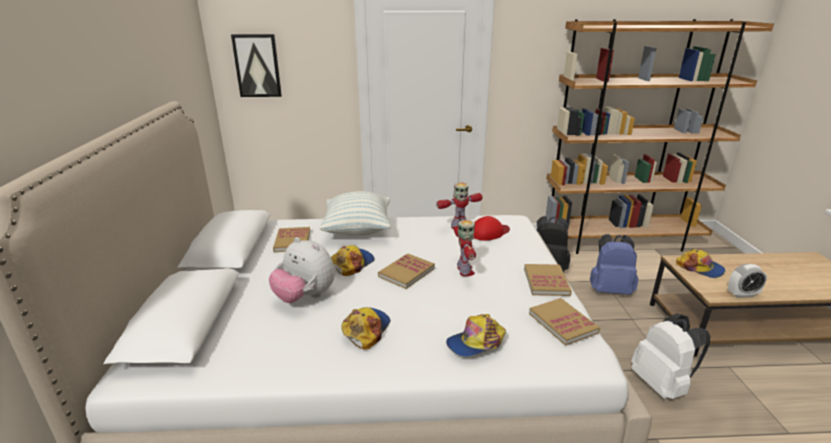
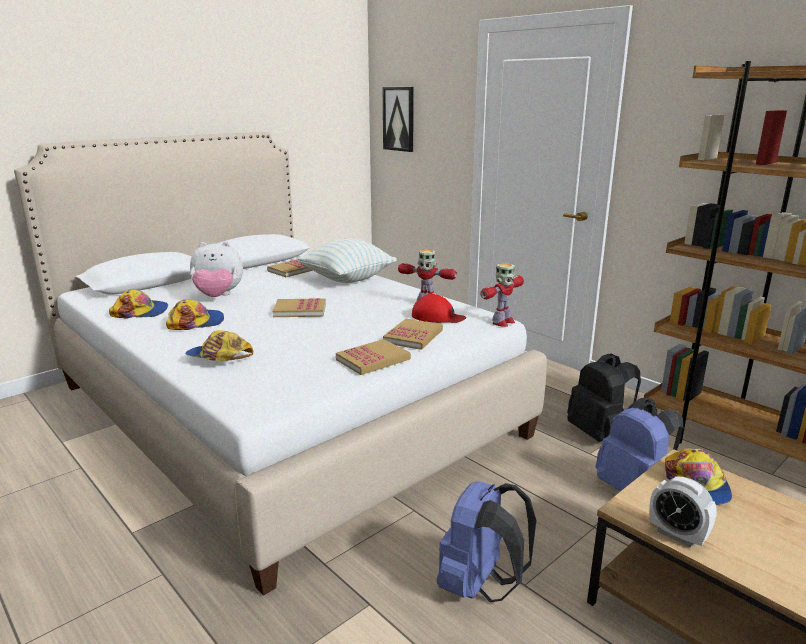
camera: 50 degrees right, 5 degrees down
plush toy [269,237,335,303] -> plush toy turned 90 degrees counterclockwise [190,241,243,297]
cap [331,245,375,276] -> cap moved to [109,289,168,319]
toy robot [454,220,476,276] -> toy robot moved to [480,263,524,327]
book [529,298,600,346] -> book moved to [383,319,443,350]
white backpack [632,313,711,399] -> blue backpack [437,481,537,602]

